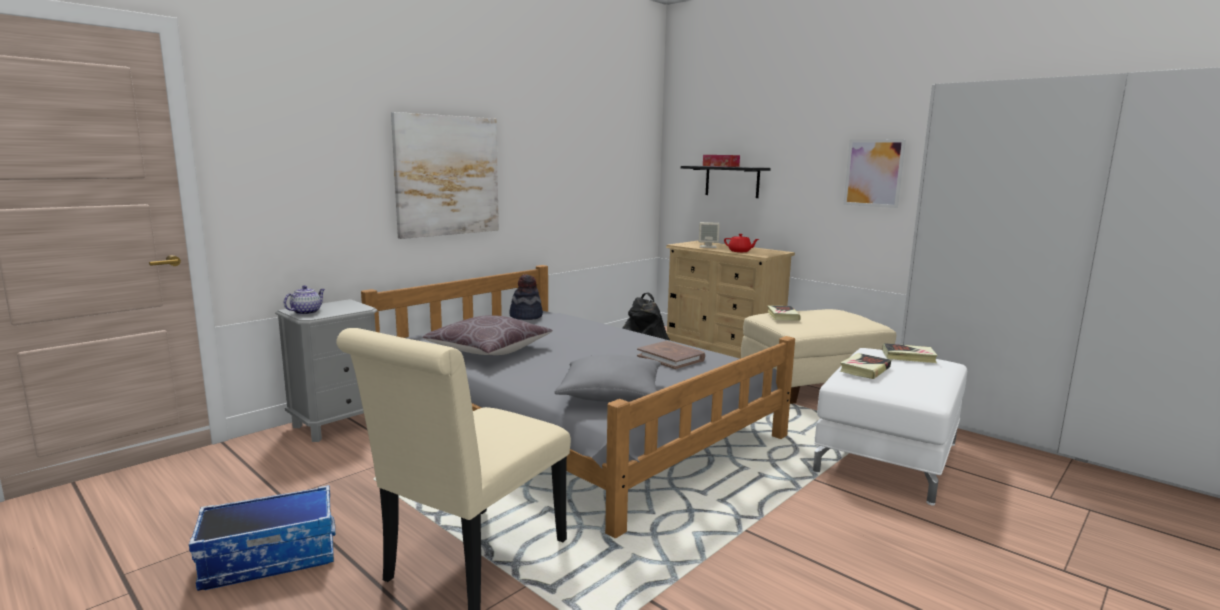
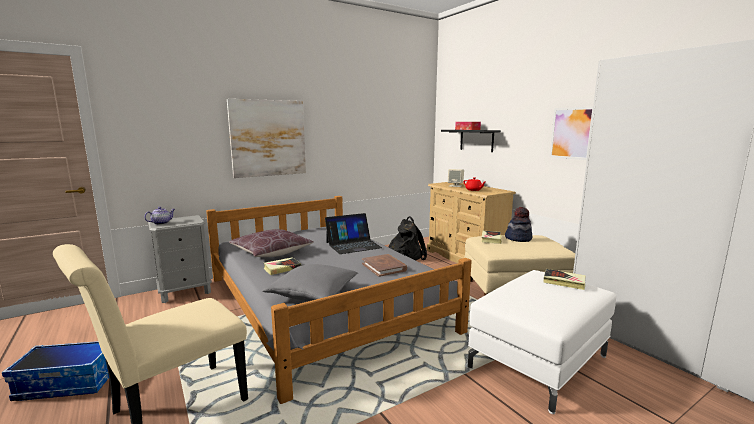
camera: 15 degrees right, 0 degrees up
hat [509,274,543,320] -> hat moved to [505,207,532,242]
book [840,353,891,379] -> book moved to [264,257,301,275]
none -> laptop [325,213,382,254]

